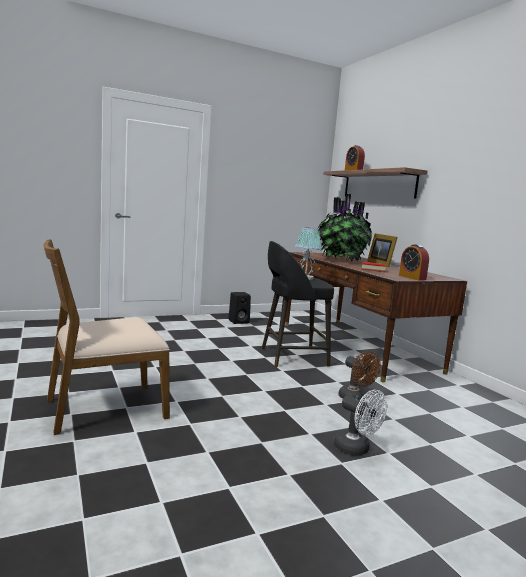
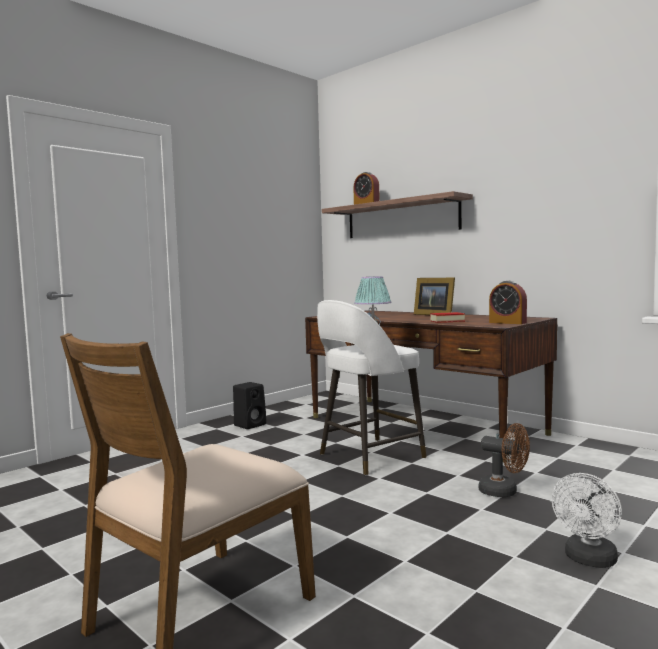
camera: 20 degrees left, 5 degrees down
black stool [262,241,334,367] -> white stool [317,300,427,476]
potted plant [317,194,372,262] -> none
white fan [334,390,387,456] -> white fan turned 105 degrees clockwise [552,473,622,568]

